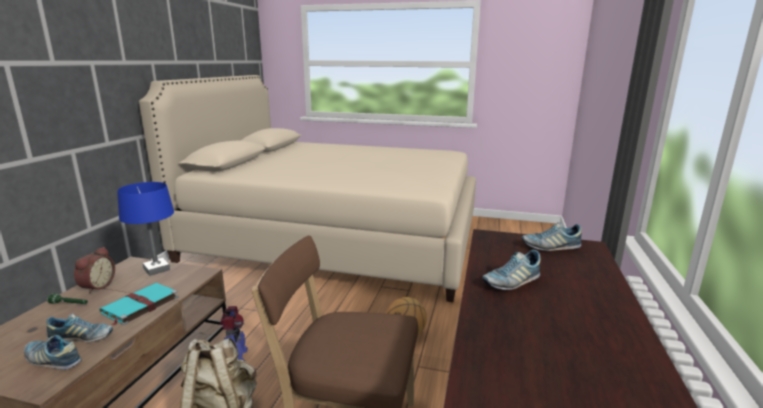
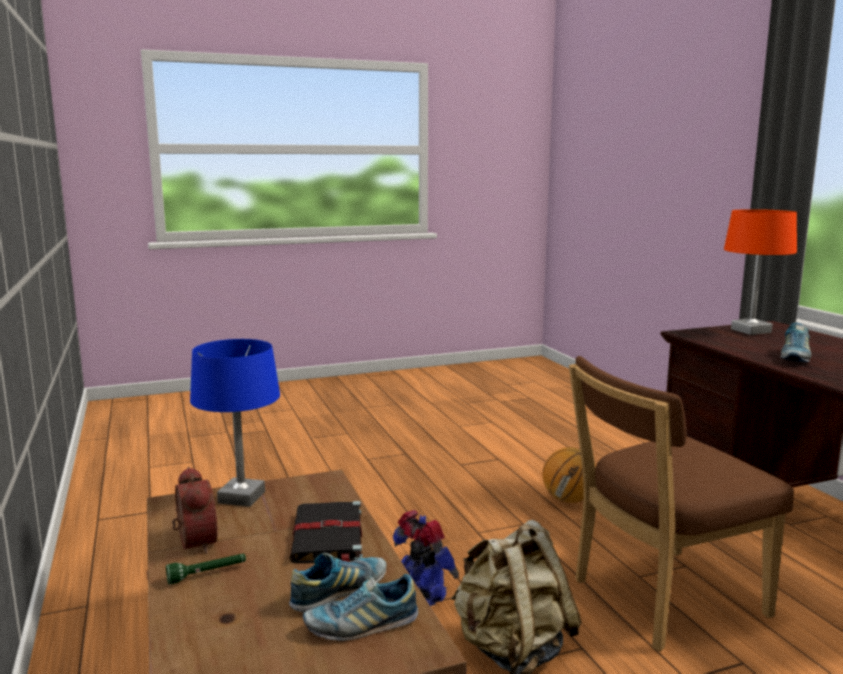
camera: 35 degrees left, 5 degrees down
turquoise book [99,283,178,326] -> black book [290,501,363,563]
beige bed [139,75,476,302] -> none
shoe [521,222,582,251] -> orange table lamp [724,209,797,335]

